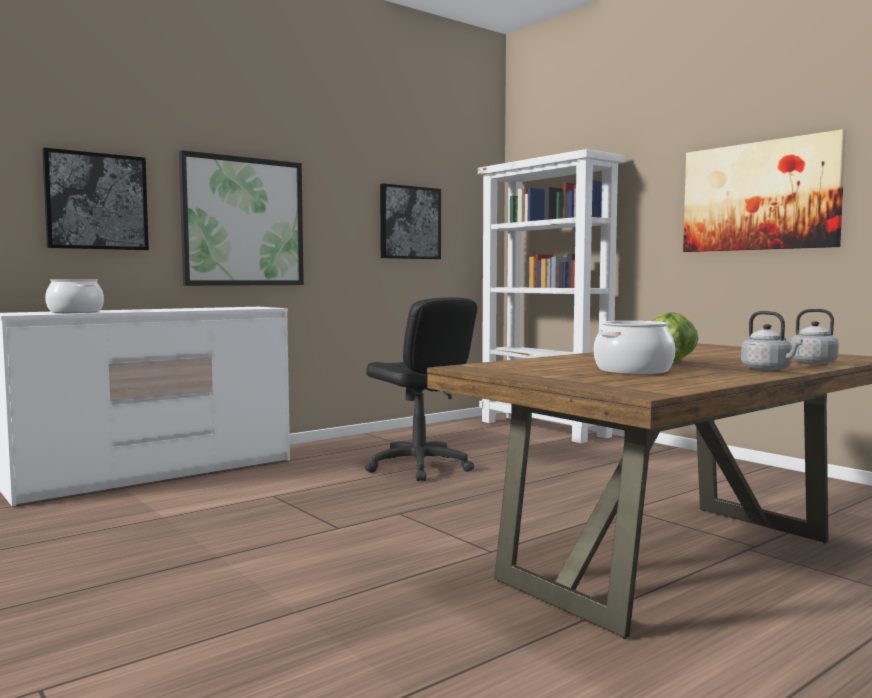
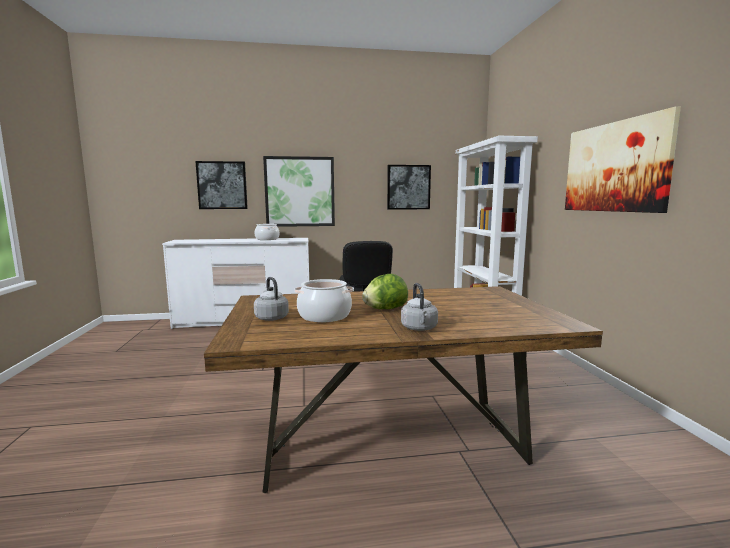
camera: 30 degrees right, 5 degrees up
cooking pot [45,279,104,313] -> cooking pot moved to [254,224,279,240]
grey kettle [778,309,839,364] -> grey kettle moved to [254,277,289,321]

